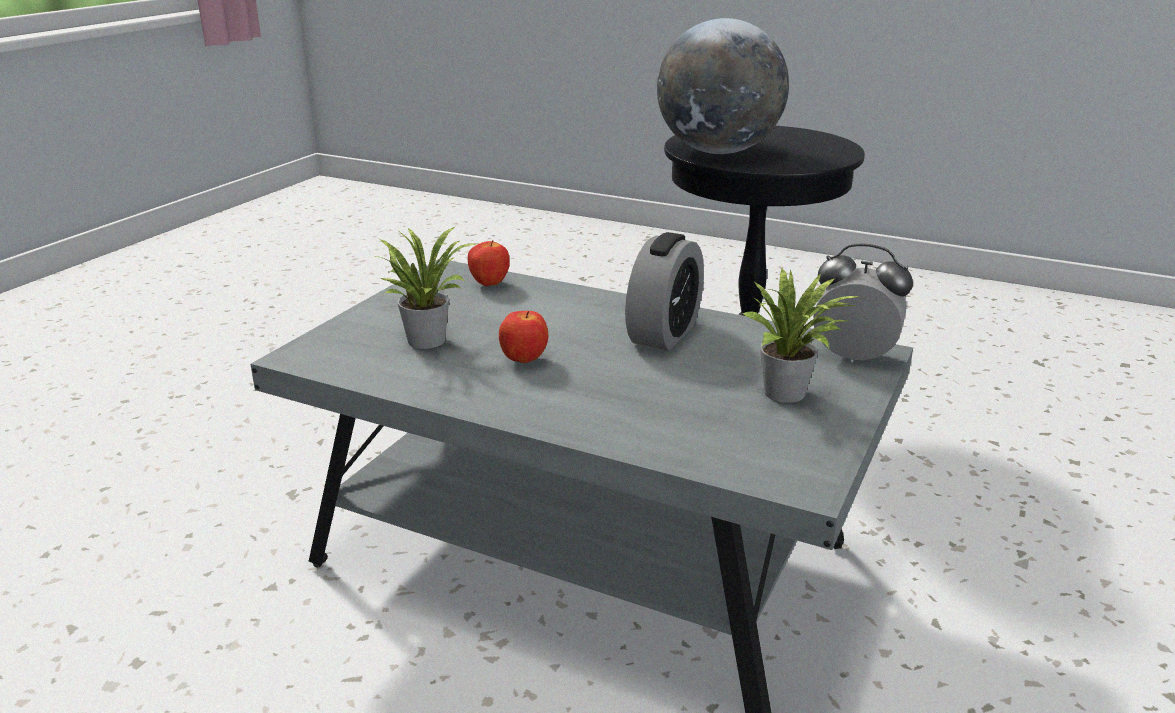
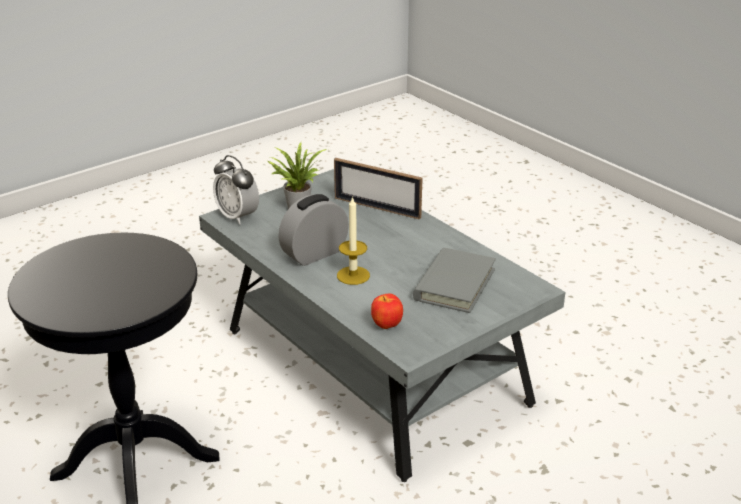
camera: 155 degrees left, 5 degrees up
potted plant [375,227,477,349] -> grey book [413,248,496,313]
apple [499,311,549,363] -> none
globe [657,18,789,154] -> none
none -> picture frame [334,158,422,220]
none -> candle [337,196,370,285]

